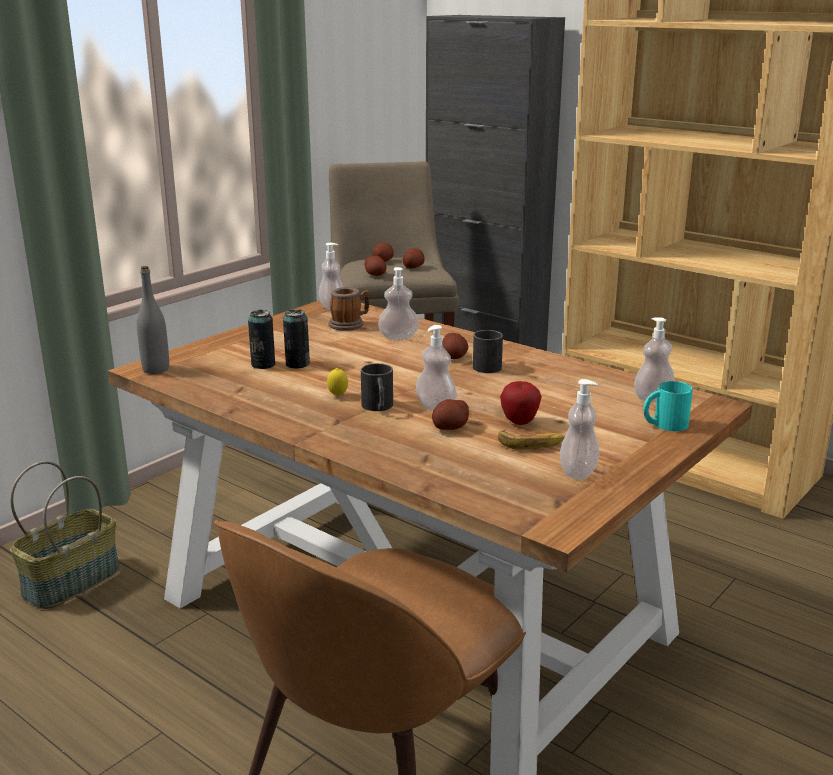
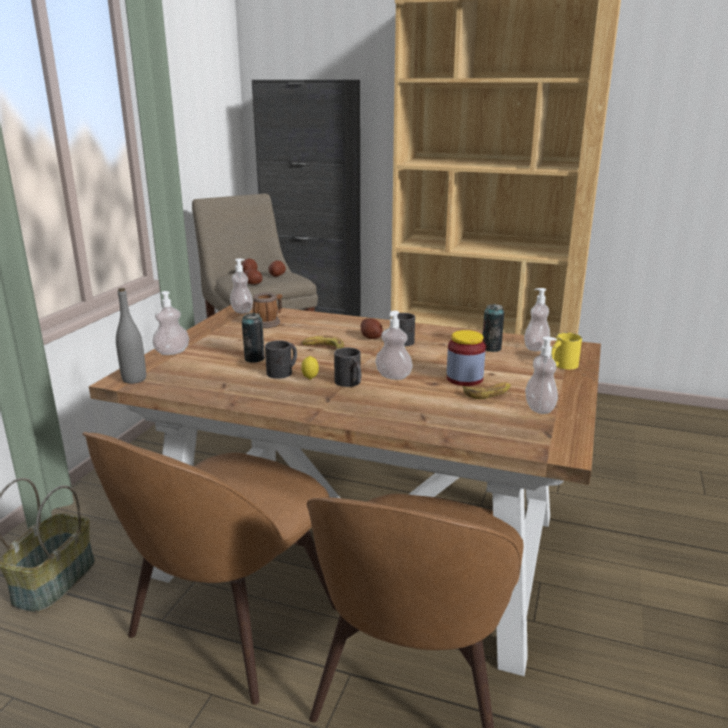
camera: 20 degrees left, 0 degrees up
can [248,310,276,369] -> can moved to [483,304,504,352]
soap dispenser [378,267,419,340] -> soap dispenser moved to [152,291,189,355]
potato [432,399,469,430] -> none
apple [500,381,542,425] -> jar [447,330,486,386]
turquoise mug [643,381,693,431] -> yellow mug [551,333,582,369]
none -> brown chair [82,432,336,705]
none -> black mug [265,340,297,379]
none -> banana [302,336,344,350]

